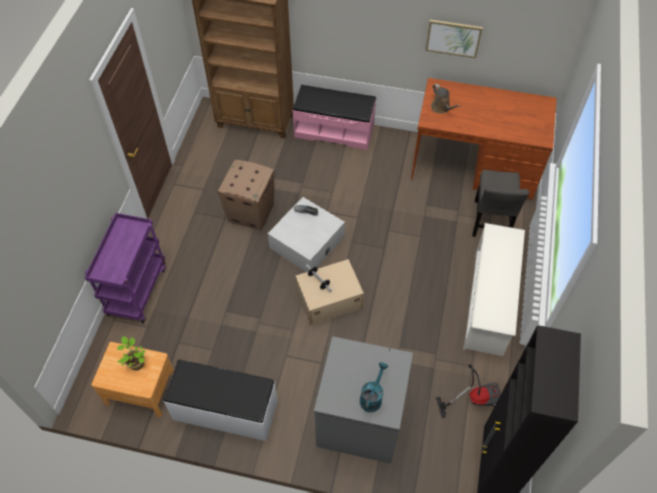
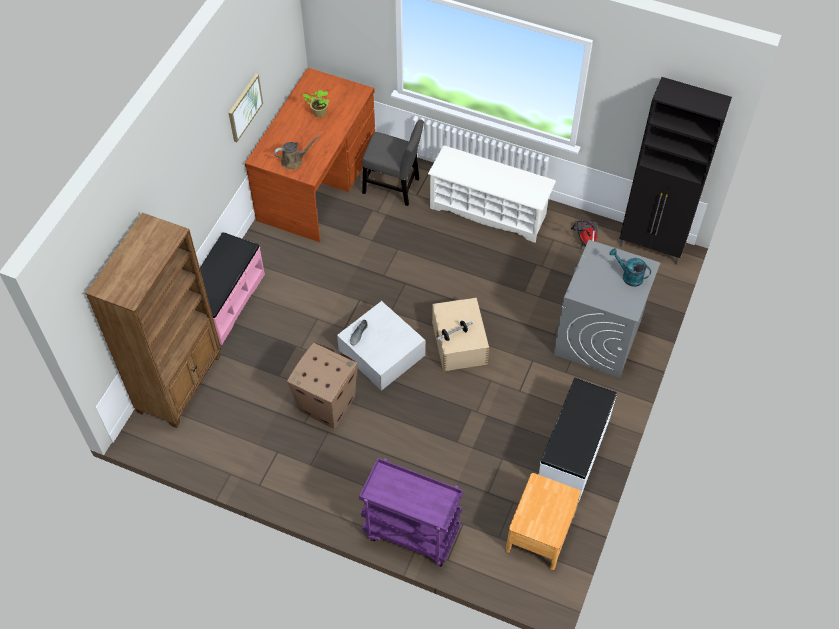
camera: 80 degrees left, 0 degrees up
potted plant [117,336,145,371] -> potted plant moved to [303,90,329,117]

